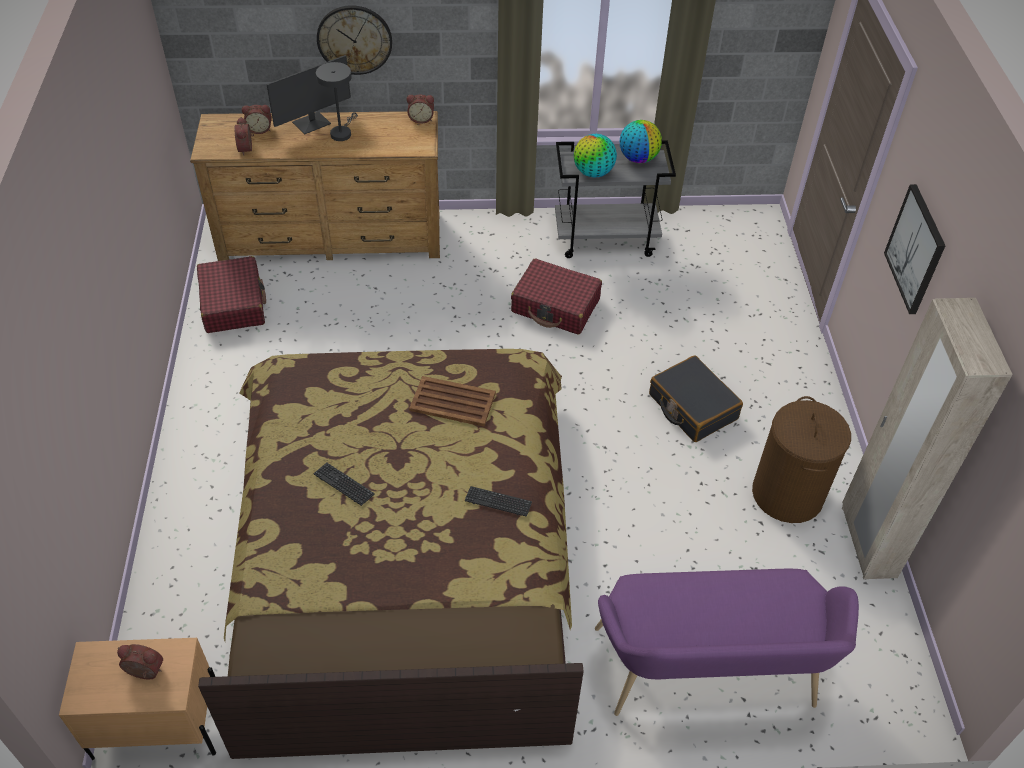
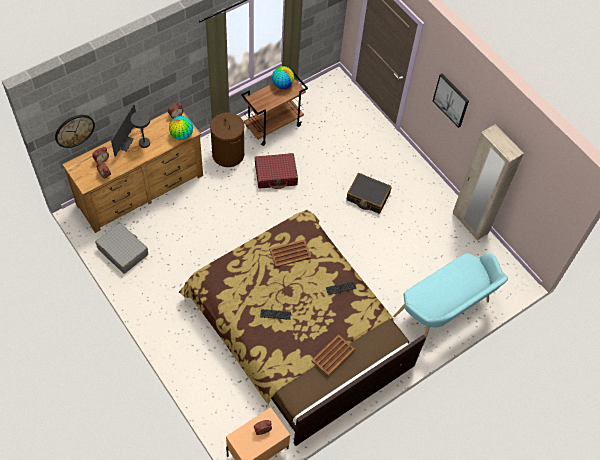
camera: 35 degrees left, 10 degrees up
red suitcase [197,256,266,333] -> grey suitcase [96,223,148,274]
wall clock [317,5,392,75] -> wall clock moved to [55,115,95,148]
grey cart [555,140,676,258] -> brown cart [241,69,308,146]
globe [574,134,617,177] -> globe moved to [169,116,193,140]
purple bench [595,569,859,716] -> turquoise bench [393,253,508,346]
brown laundry basket [752,396,851,523] -> brown laundry basket moved to [210,112,244,167]
none -> brown tray [311,334,355,376]

